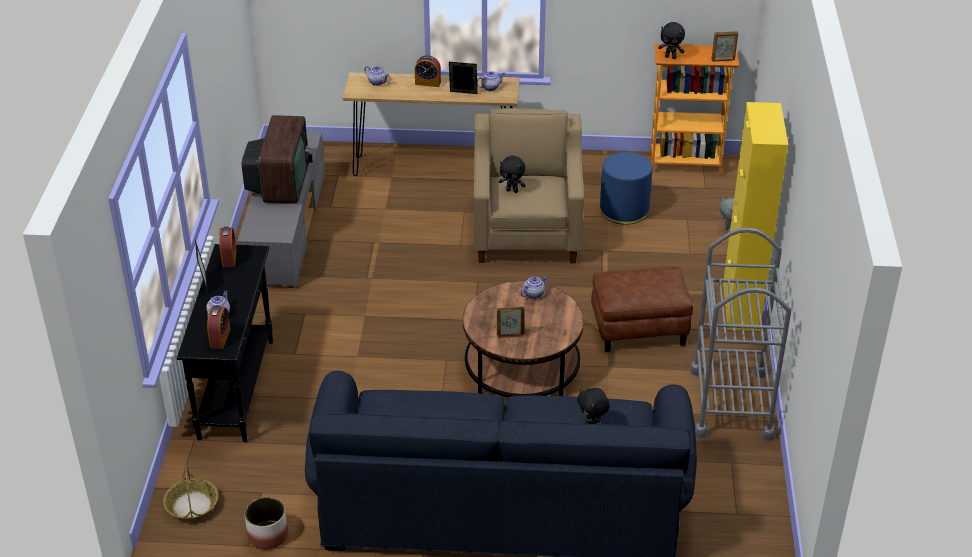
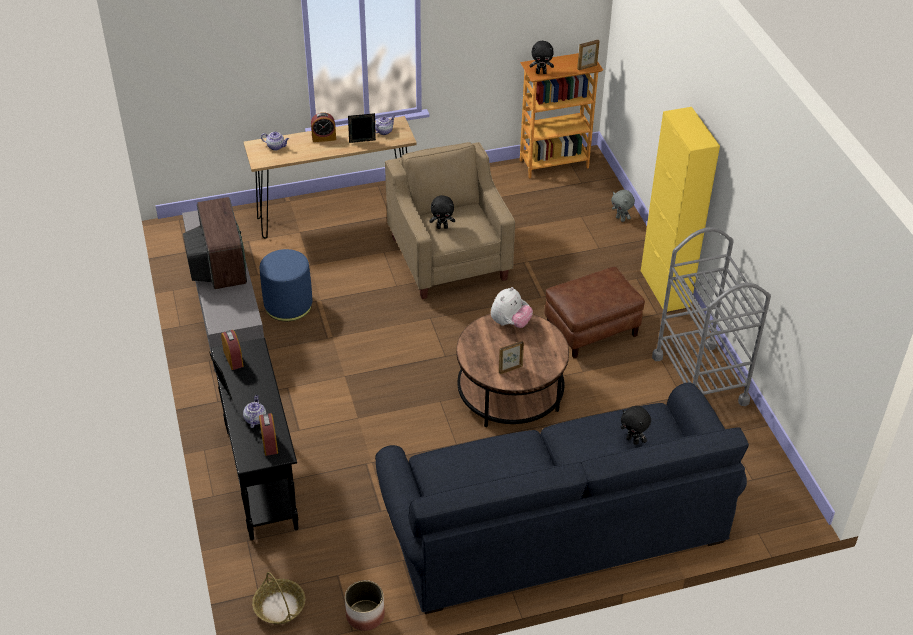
camera: 20 degrees left, 5 degrees up
teapot [520,275,549,299] -> plush toy [491,287,533,328]
blue ottoman [600,152,652,225] -> blue ottoman moved to [260,249,312,321]

